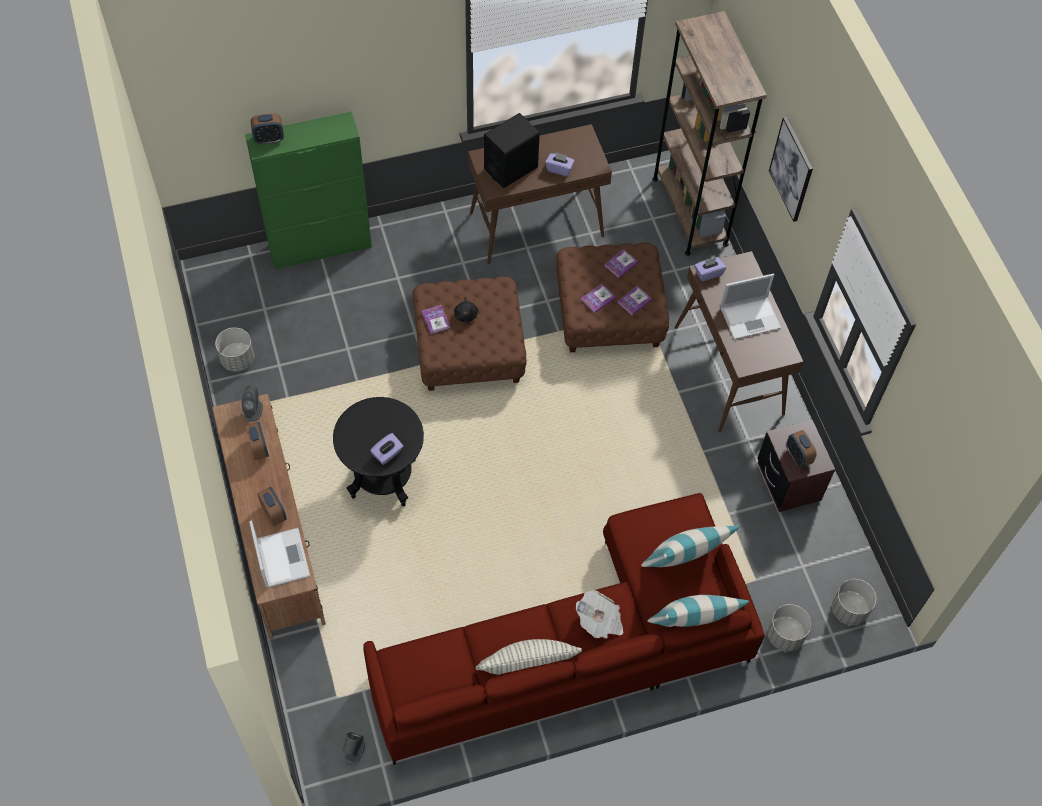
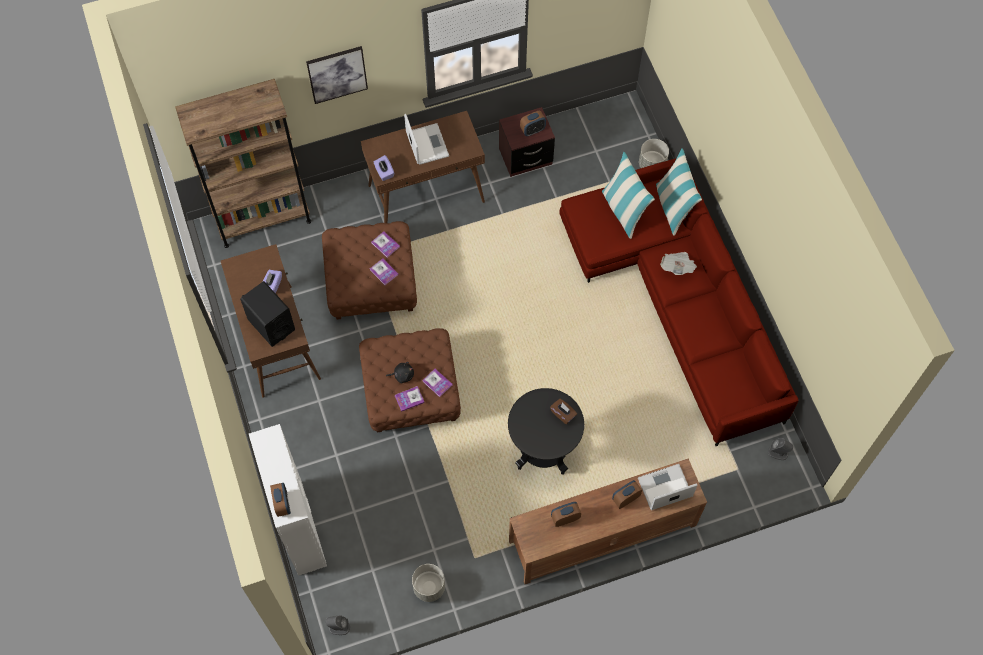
camera: 90 degrees left, 5 degrees up
grey speaker [241,385,263,422] -> grey speaker moved to [326,616,350,635]
green cabinet [245,111,372,269] -> white cabinet [249,424,327,576]
purple tissue box [370,433,403,465] -> brown tissue box [550,399,577,424]
pillow [476,639,582,675] -> none
book [605,249,638,278] -> book moved to [422,369,453,397]
grey planter [832,579,876,626] -> none

